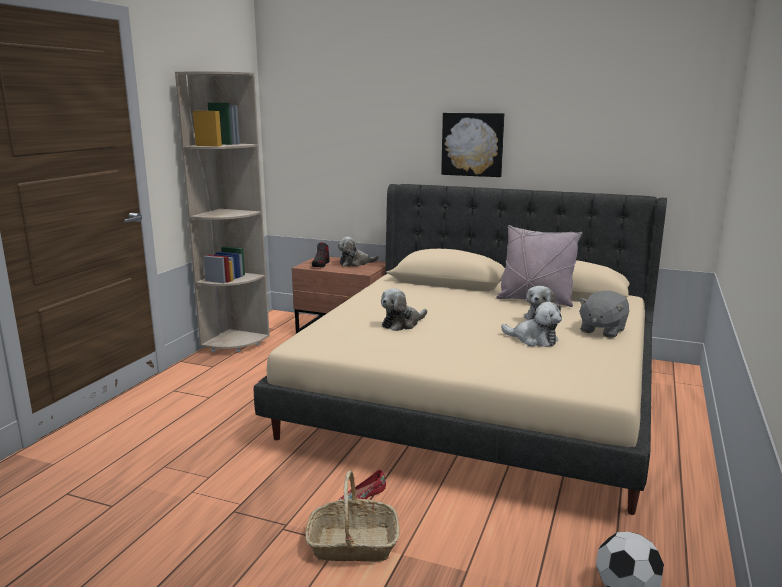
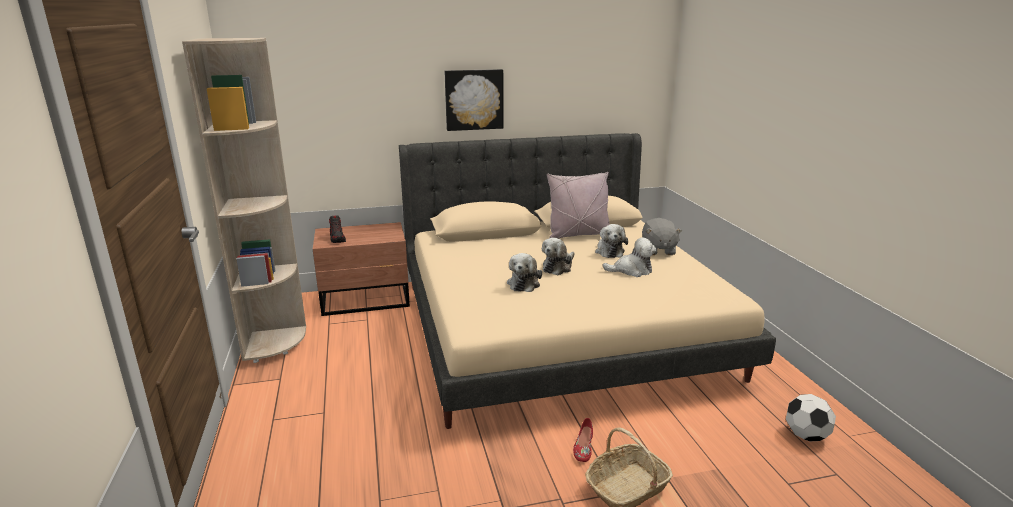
camera: 35 degrees left, 5 degrees up
plush toy [337,237,379,267] -> plush toy moved to [542,238,575,275]

